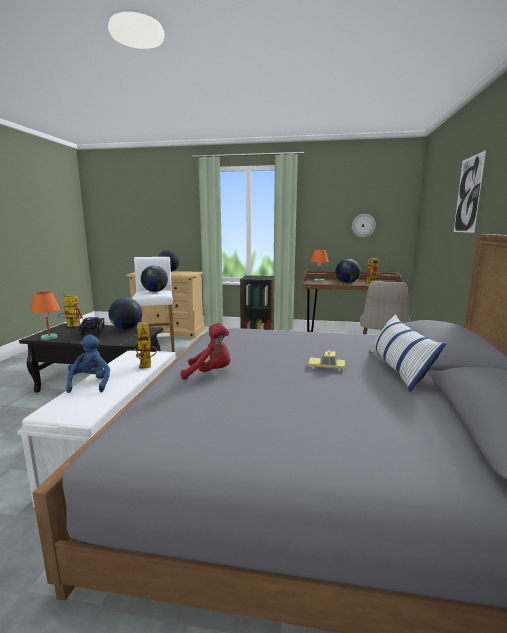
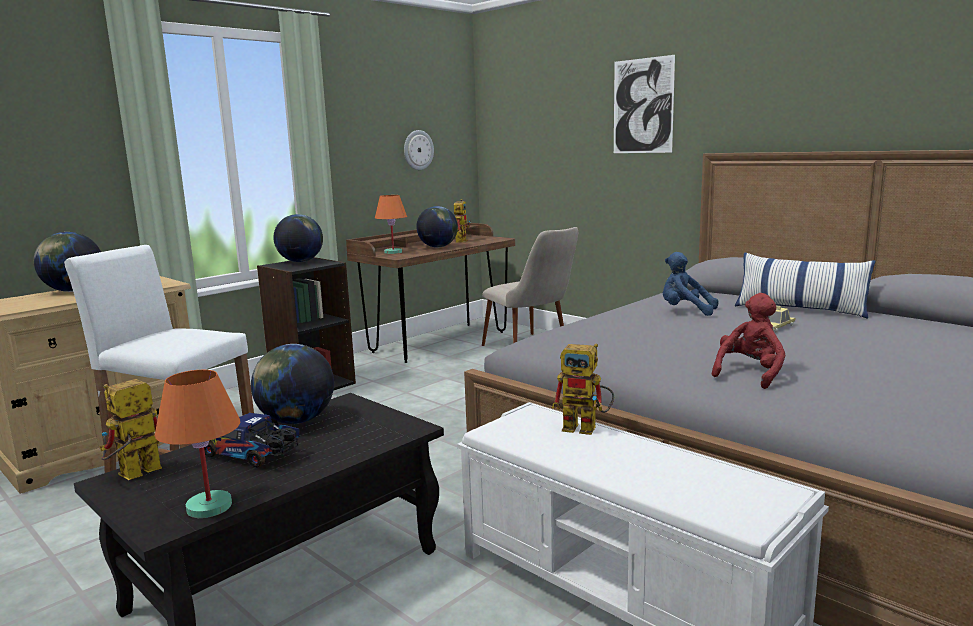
camera: 55 degrees left, 0 degrees up
blue plush toy [66,335,110,393] -> blue plush toy moved to [663,252,718,316]
globe [141,266,168,292] -> globe moved to [273,214,323,262]

